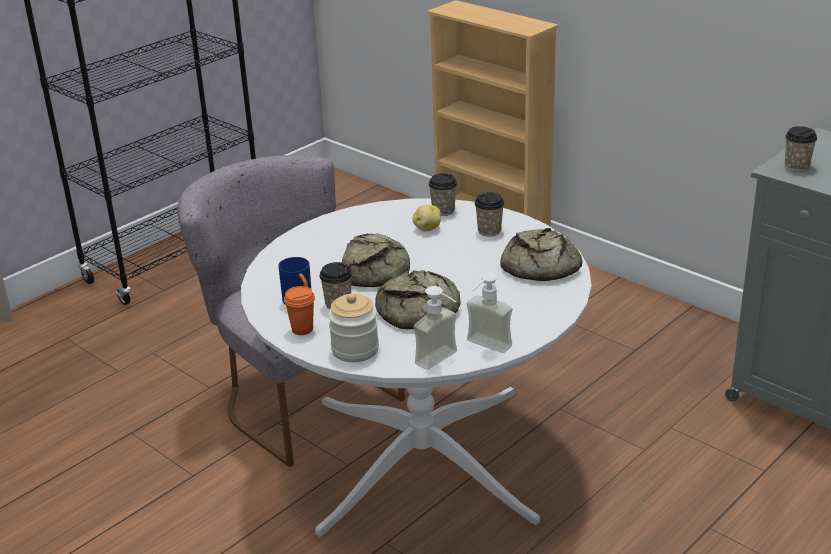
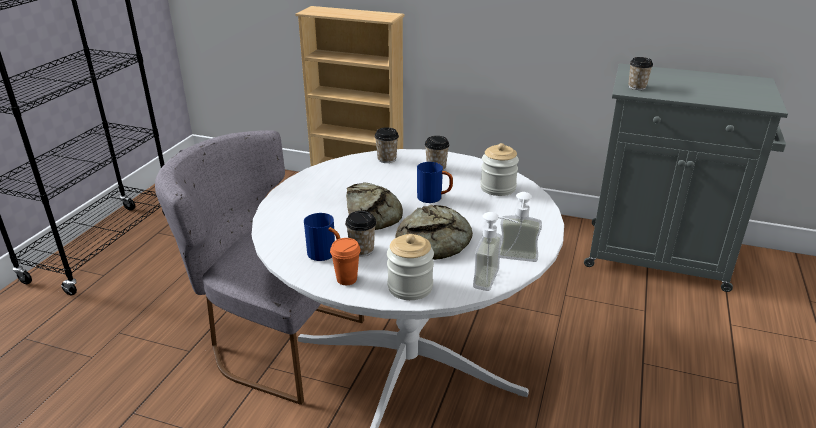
camera: 25 degrees left, 0 degrees up
potato [413,205,441,231] -> none
bread [501,228,583,281] -> jar [480,143,519,196]
none -> blue mug [417,162,453,203]

